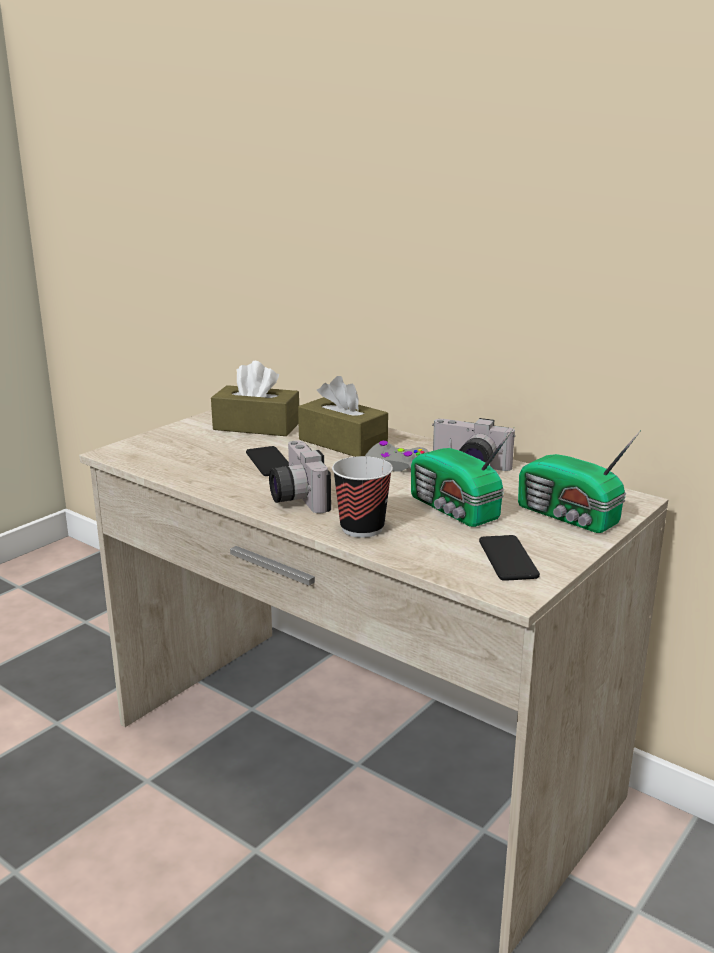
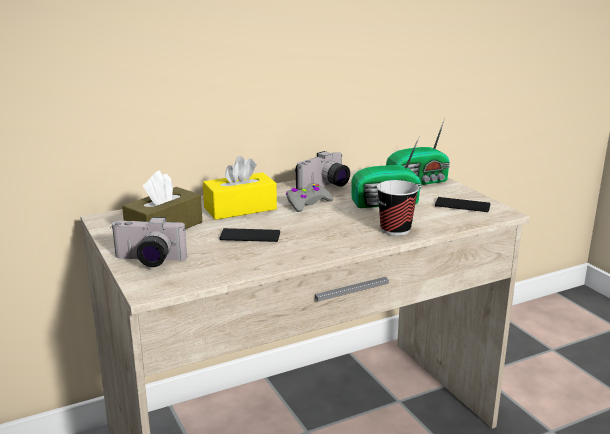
camera: 65 degrees left, 0 degrees up
camera [269,440,331,513] -> camera moved to [110,217,187,267]
brown tissue box [298,376,388,457] -> yellow tissue box [203,156,277,220]

